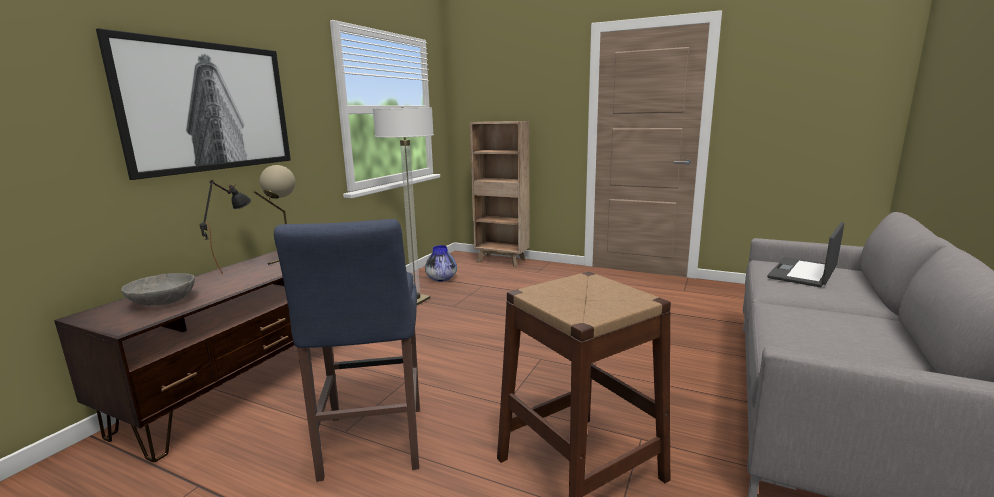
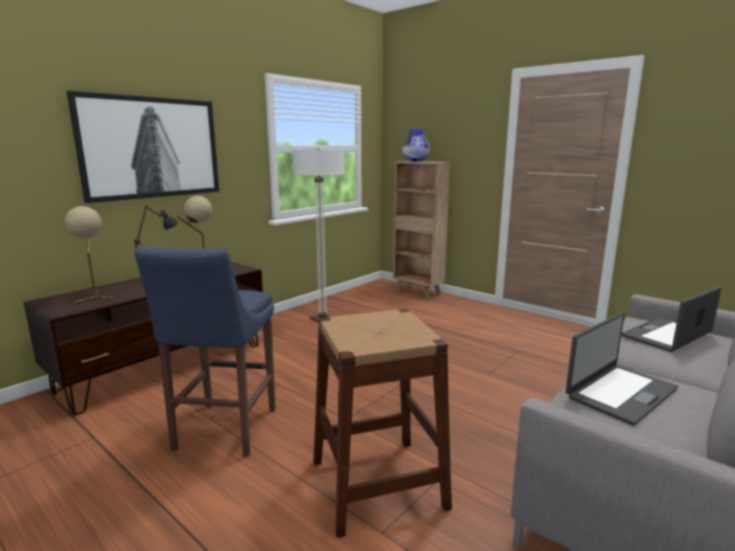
camera: 15 degrees right, 0 degrees up
grey bowl [121,273,195,306] -> beige table lamp [64,206,114,303]
vase [425,245,457,282] -> vase moved to [402,129,430,161]
none -> laptop [566,312,678,426]

